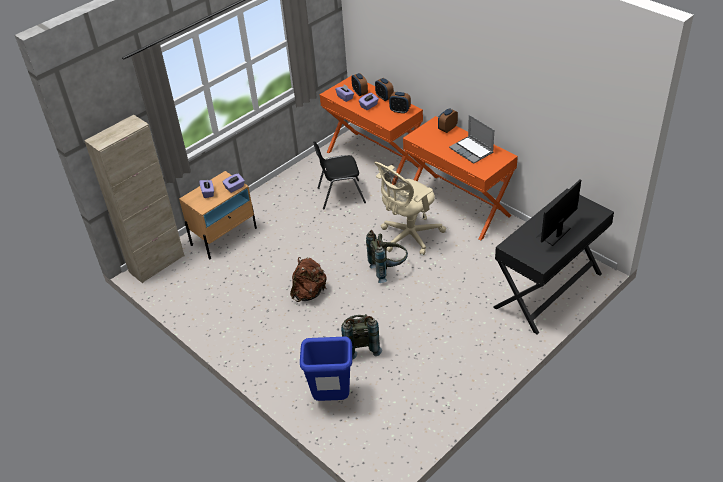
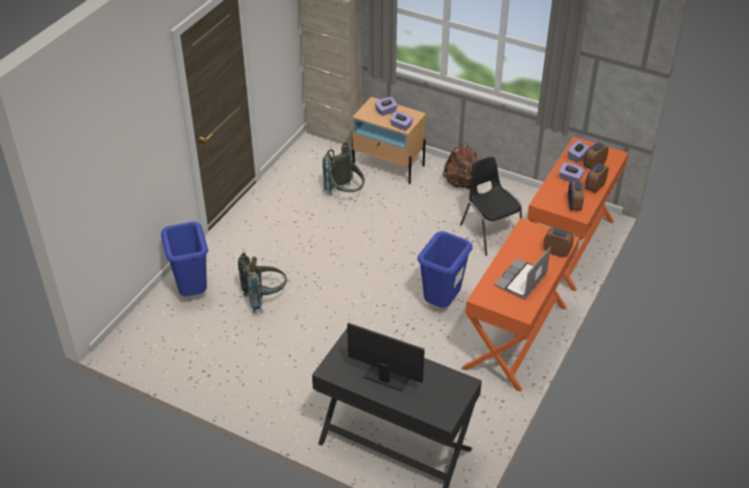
camera: 70 degrees right, 0 degrees up
brown backpack [290,257,327,302] -> brown backpack moved to [442,142,477,190]
grey backpack [366,230,408,283] -> grey backpack moved to [322,143,365,195]
beige office chair [374,162,446,255] -> blue trash can [417,231,472,308]

